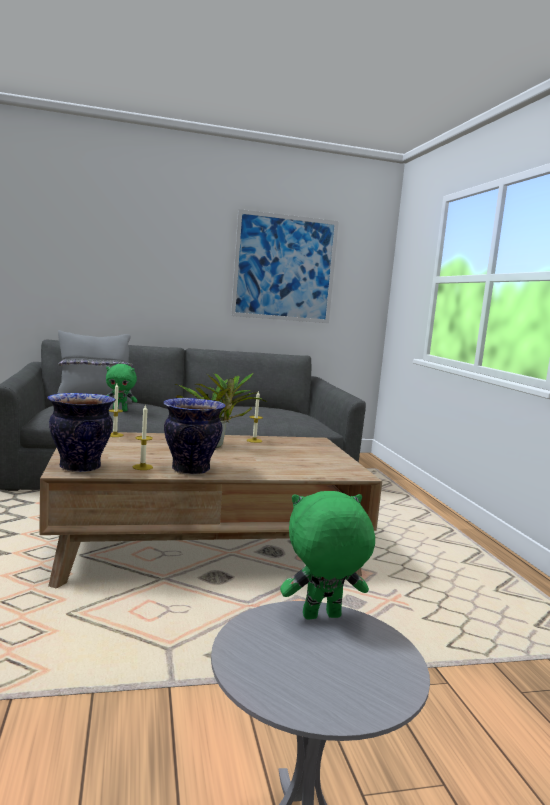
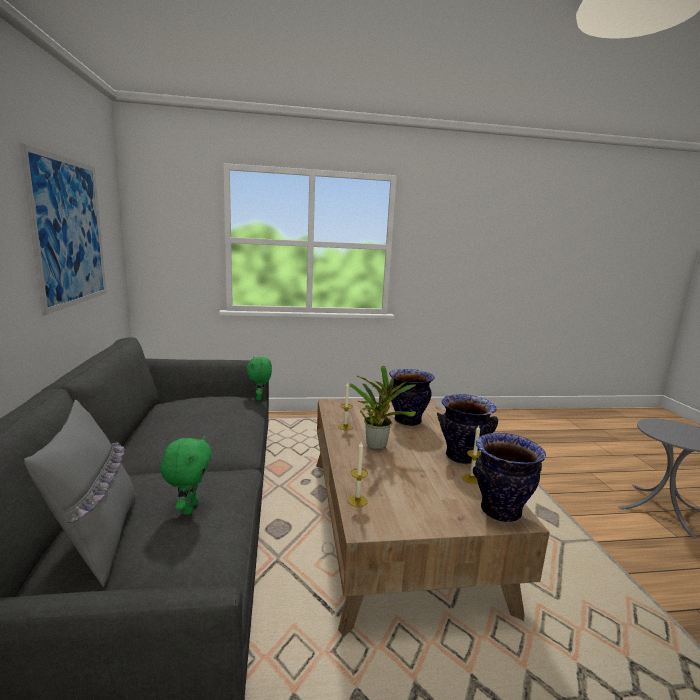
camera: 85 degrees left, 5 degrees up
green plush toy [280,491,375,620] -> green plush toy moved to [246,357,272,400]
none -> vase [389,369,435,426]

